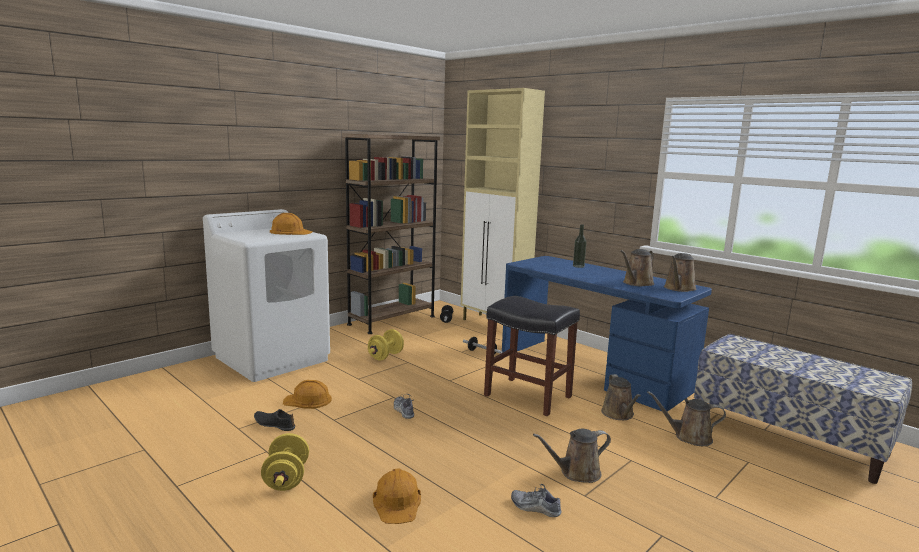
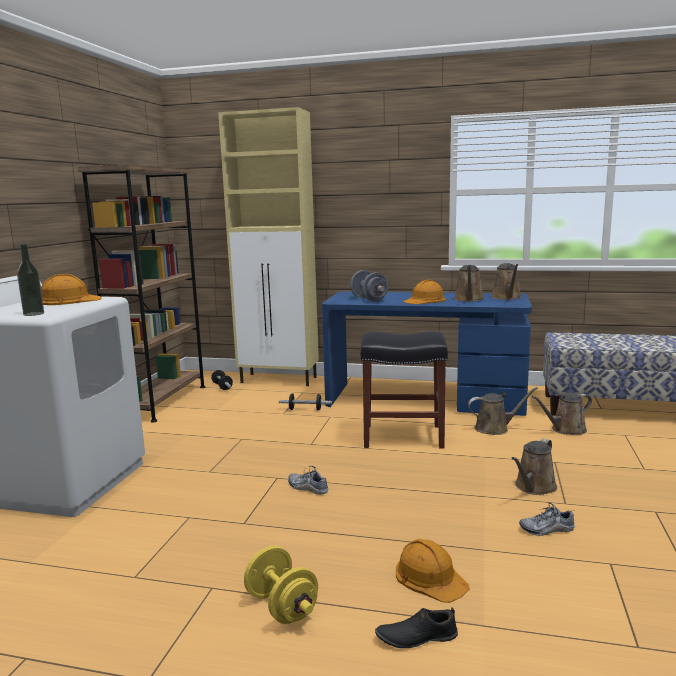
camera: 30 degrees left, 0 degrees up
black shoe [254,409,295,431] -> black shoe moved to [375,607,458,648]
orange hard hat [283,380,332,409] -> orange hard hat moved to [403,280,446,304]
yellow dumbbell [368,329,404,361] -> none
bottle [573,224,587,268] -> bottle moved to [17,244,44,316]
brown watering can [601,374,641,420] -> brown watering can turned 60 degrees counterclockwise [468,387,538,435]
none -> grey dumbbell [350,270,388,302]

